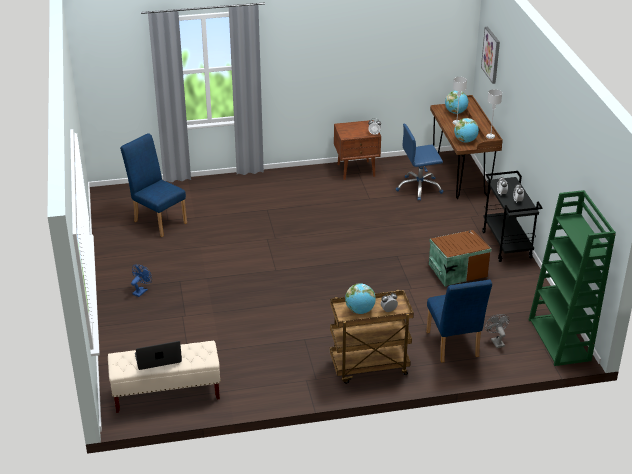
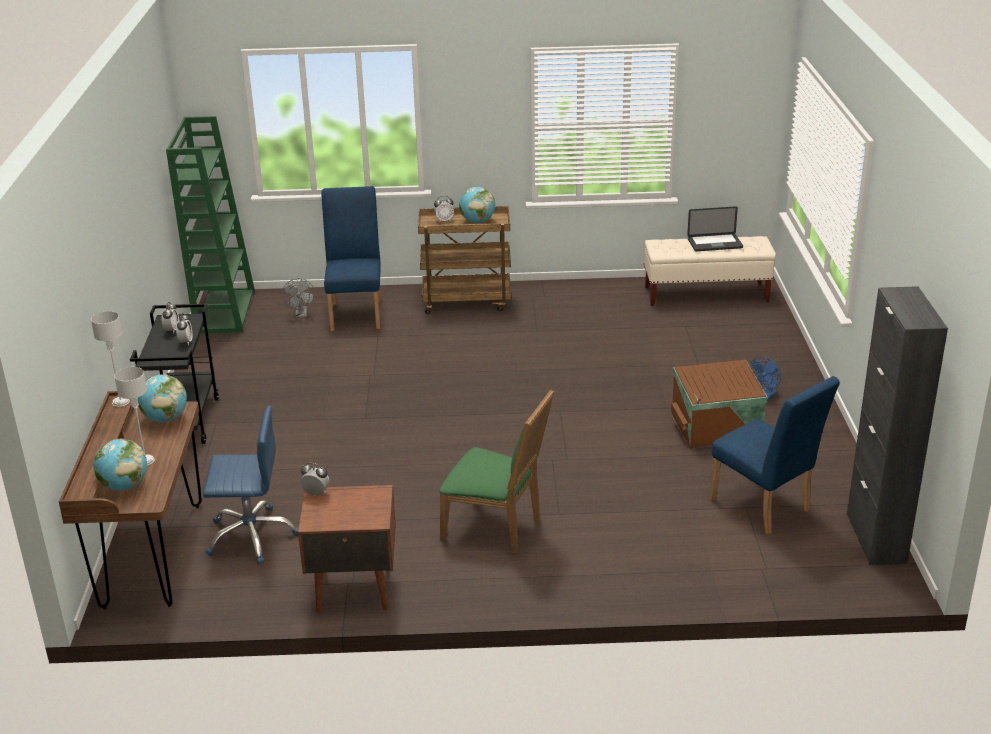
camera: 170 degrees left, 5 degrees down
brown storage box [429,230,491,287] -> brown storage box moved to [671,360,768,449]
picture [481,27,500,84] -> none
none -> green chair [439,389,554,554]
none -> black cabinet [847,286,948,565]

